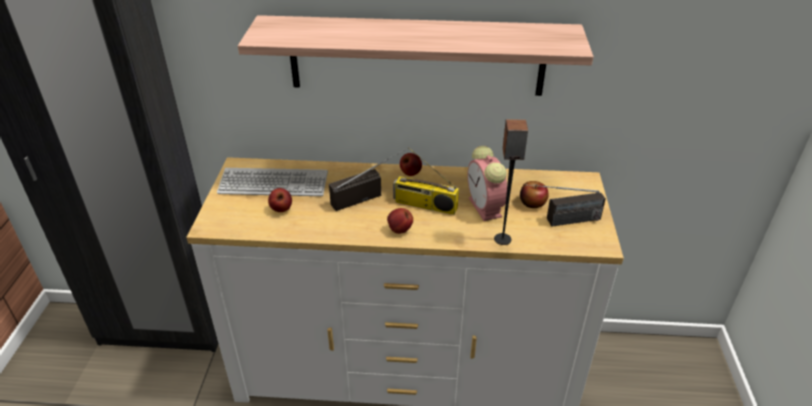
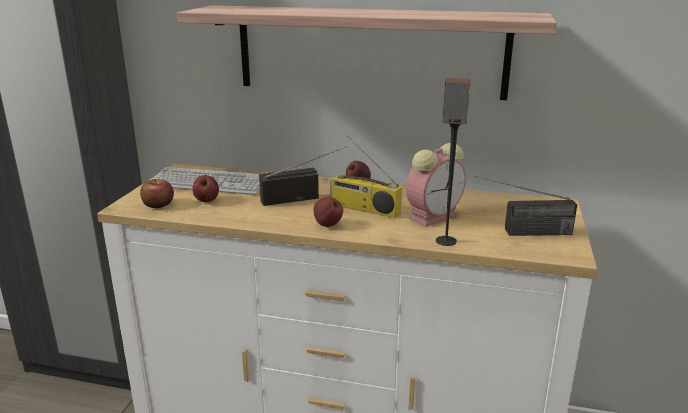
camera: 10 degrees right, 15 degrees down
alarm clock [467,146,507,221] -> alarm clock turned 120 degrees counterclockwise [406,143,466,227]
apple [520,181,548,208] -> apple moved to [140,179,174,208]

